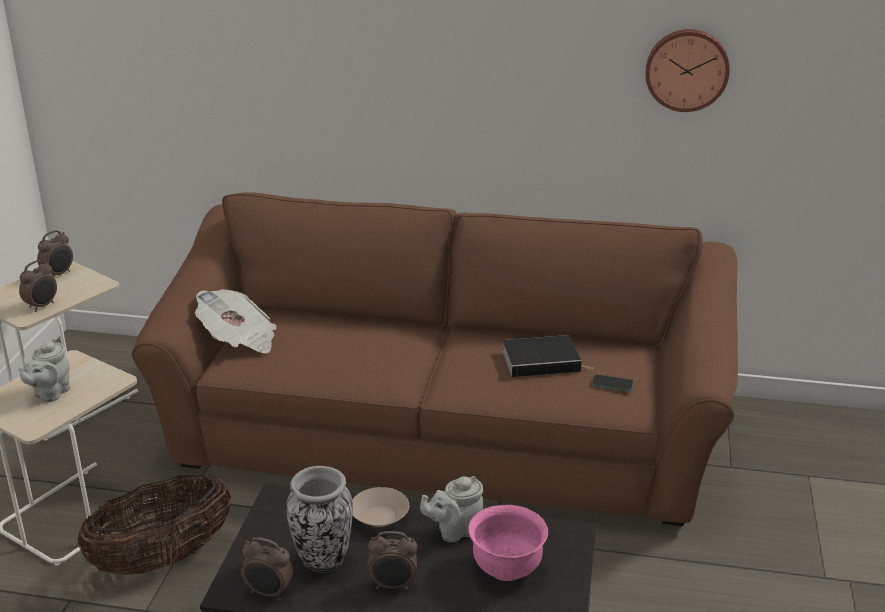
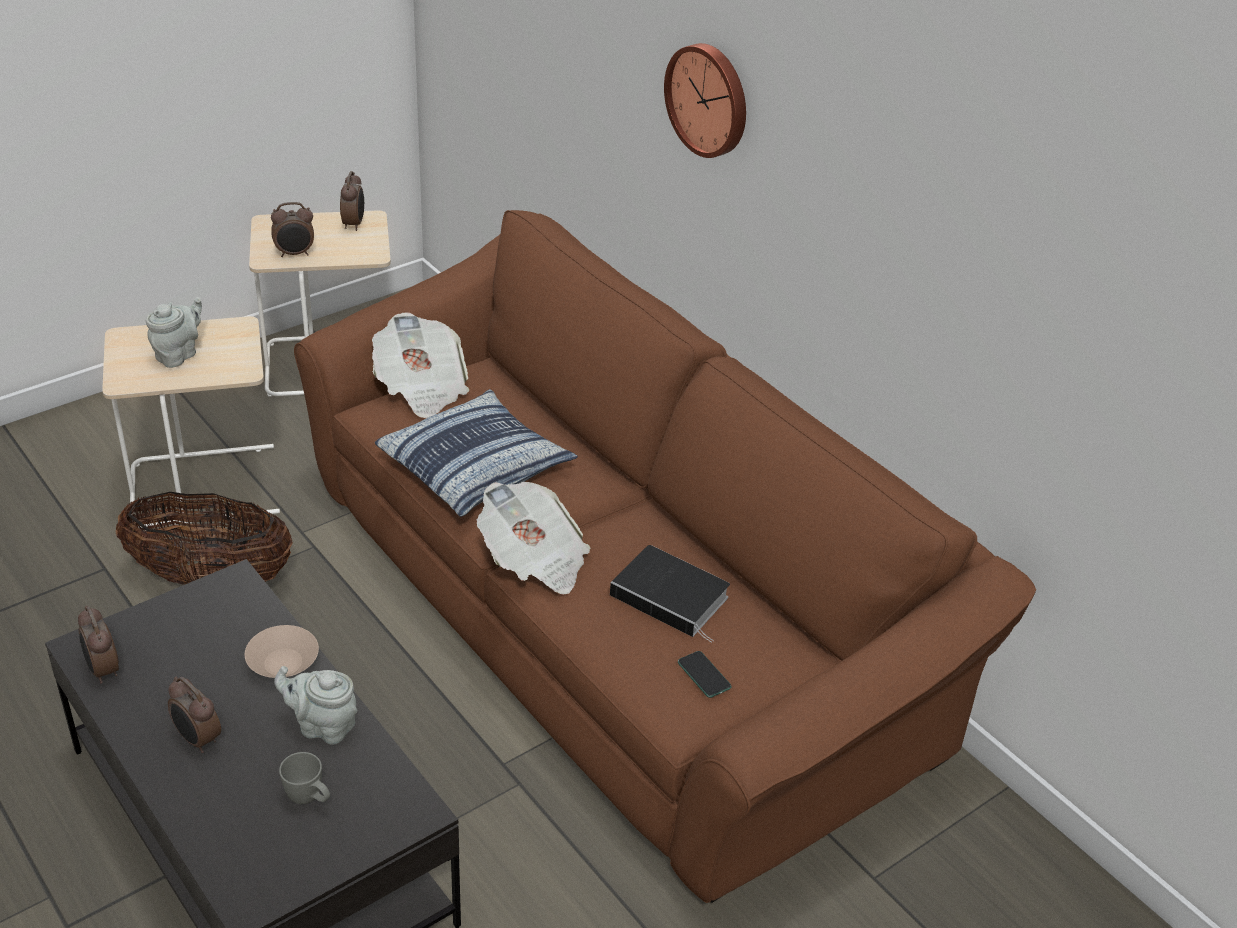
camera: 40 degrees right, 10 degrees up
grey teapot [19,338,70,402] -> grey teapot turned 150 degrees clockwise [146,297,202,368]
alarm clock [37,230,73,277] -> alarm clock turned 75 degrees counterclockwise [340,171,364,231]
vase [286,466,353,573] -> none
pink bowl [468,505,548,581] -> grey mug [279,752,330,804]
wall clock [645,29,730,112] -> wall clock moved to [664,43,746,158]
none -> pillow [375,389,578,517]
none -> newspaper [477,482,590,595]

